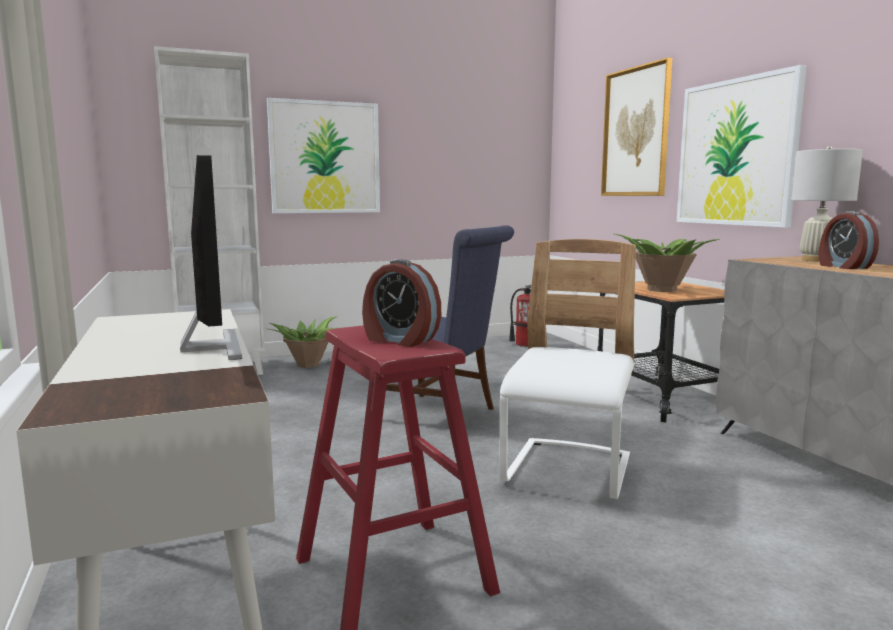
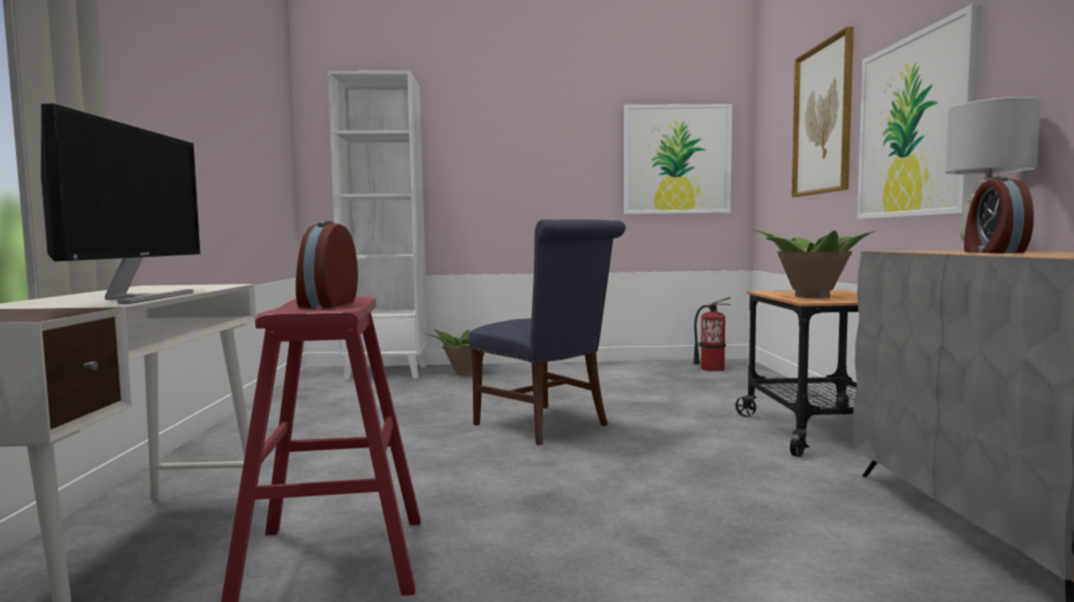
camera: 20 degrees right, 5 degrees down
picture [267,98,380,213] -> picture moved to [624,104,732,214]
alarm clock [362,259,441,347] -> alarm clock turned 45 degrees clockwise [296,221,358,308]
white chair [499,239,636,499] -> none

